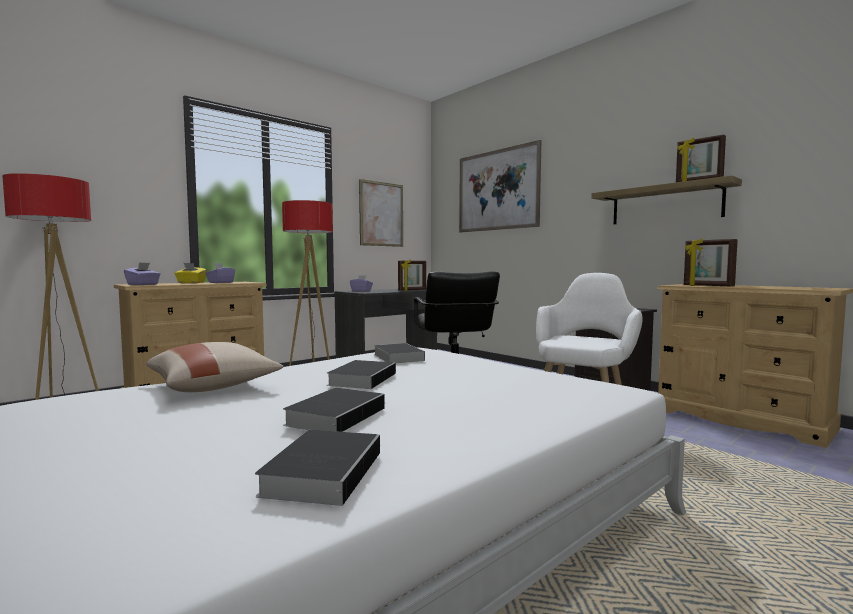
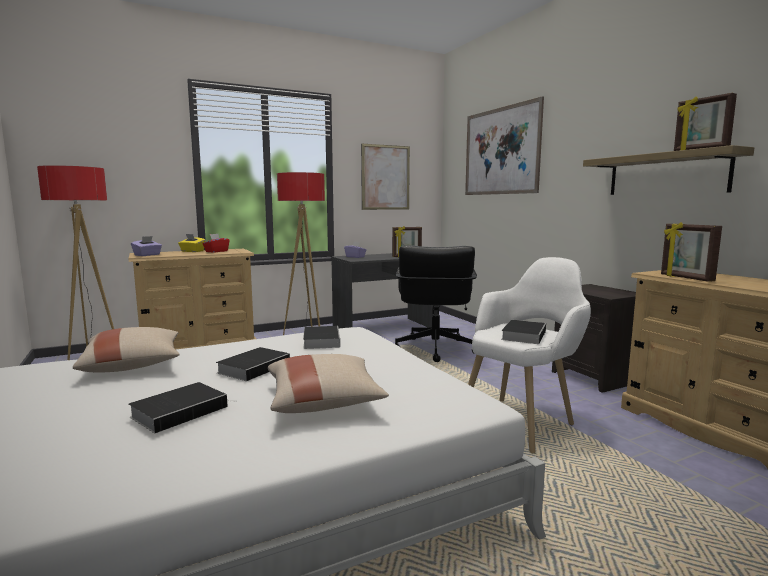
camera: 15 degrees right, 5 degrees up
purple tissue box [205,263,235,283] -> red tissue box [203,234,230,252]
book [255,430,380,506] -> book moved to [501,320,546,344]
none -> beige pillow [268,354,389,413]

